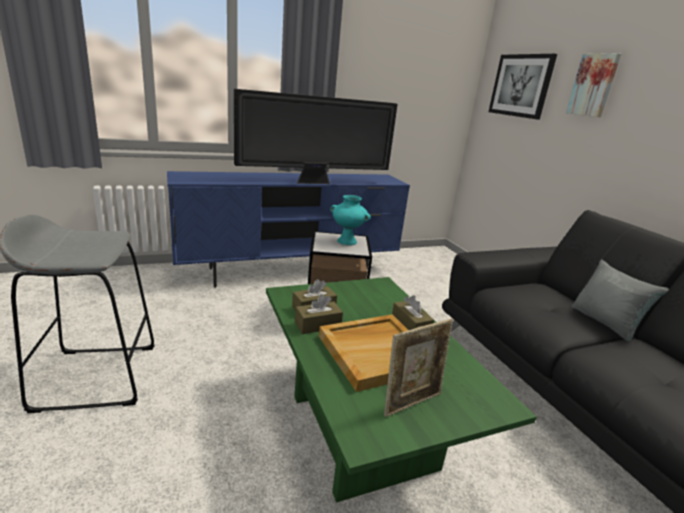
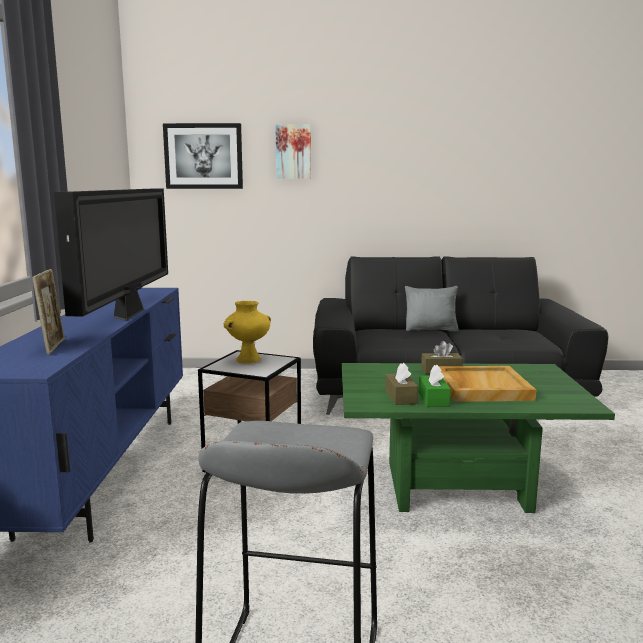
camera: 65 degrees left, 10 degrees down
brown tissue box [295,294,343,334] -> green tissue box [419,365,451,407]
turquoise vase [330,195,371,245] -> yellow vase [224,301,271,364]
picture frame [384,319,453,417] -> picture frame moved to [32,269,65,354]

